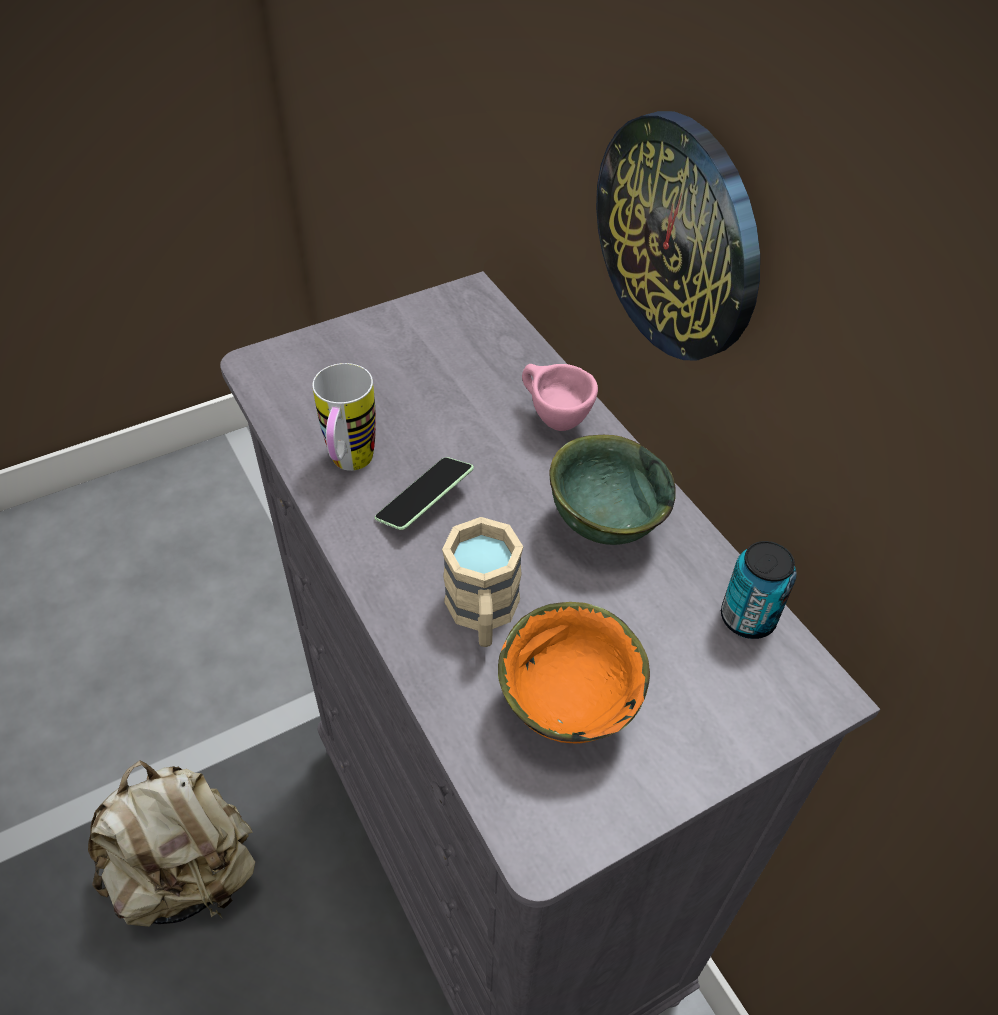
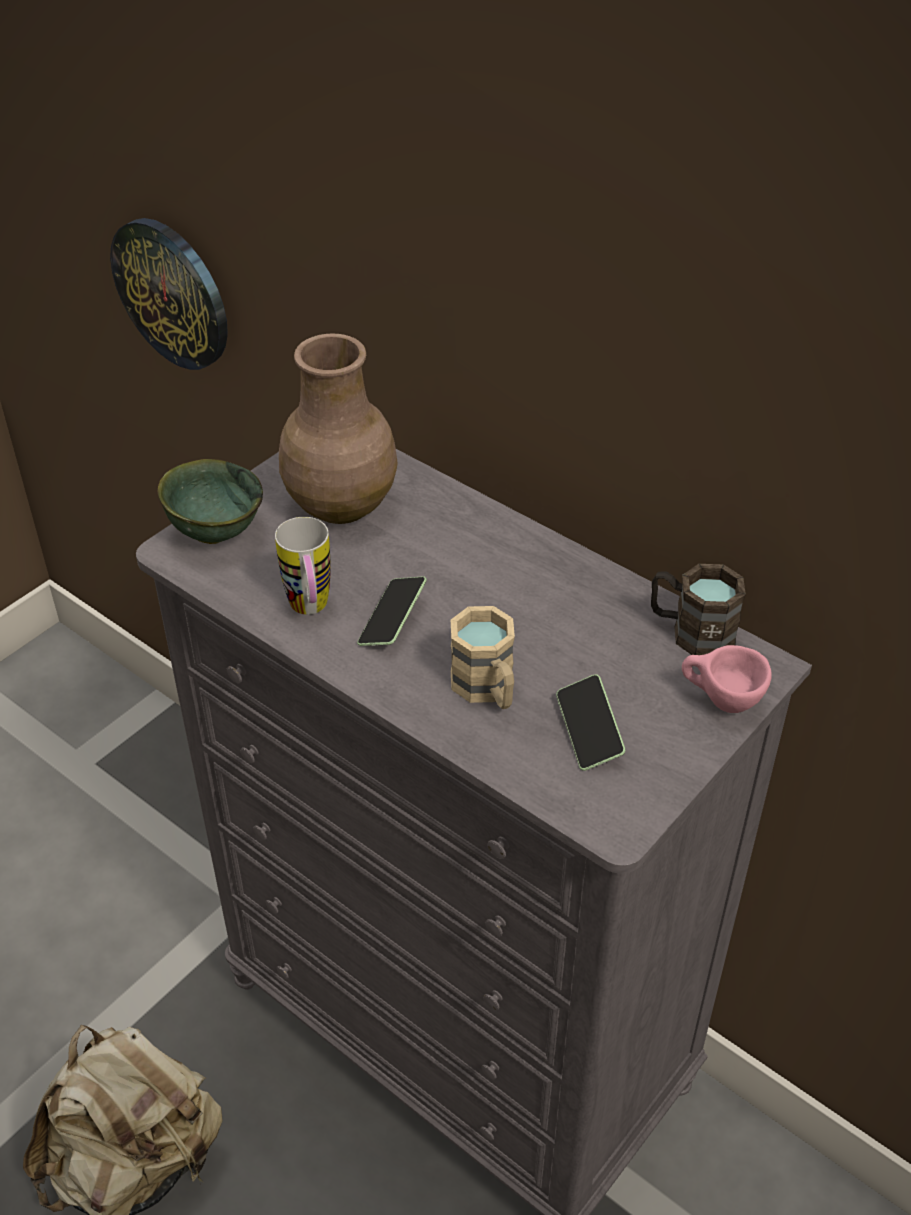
camera: 20 degrees left, 5 degrees down
orange bowl [498,602,650,744] -> phone [556,674,625,771]
pink cup [522,364,598,431] -> pink cup moved to [682,645,772,713]
green bowl [549,435,676,545] -> green bowl moved to [158,459,263,544]
wall clock [596,111,760,361] -> wall clock moved to [110,218,228,370]
can [721,541,797,639] -> brown mug [651,564,746,655]
none -> brown vase [279,334,398,524]

